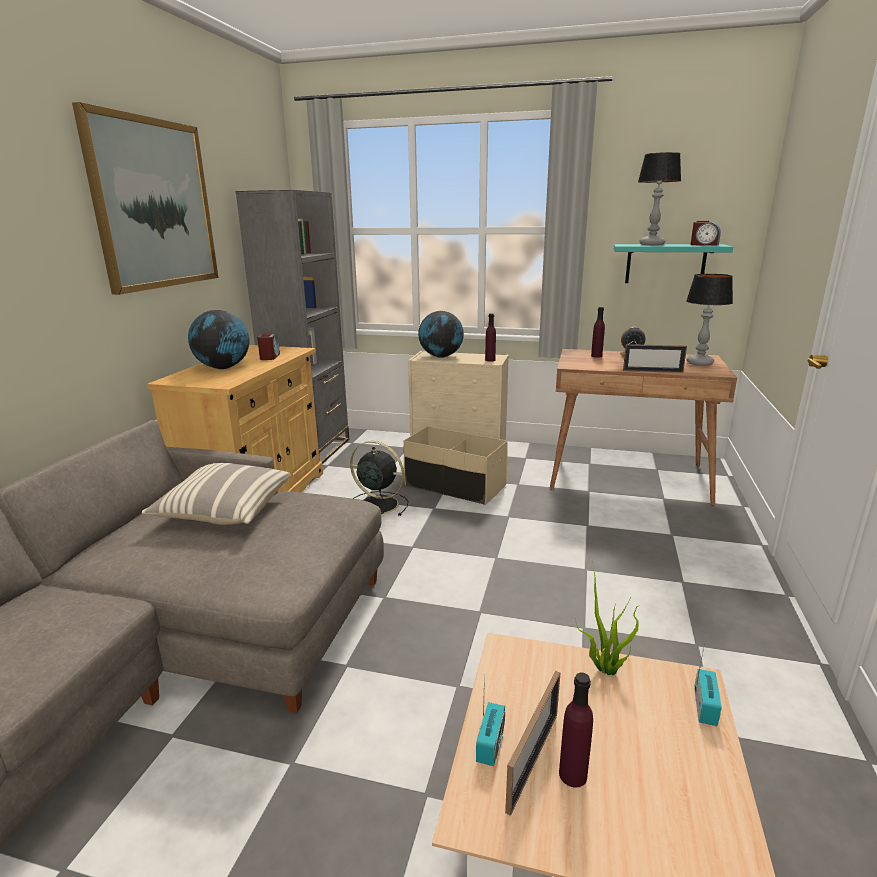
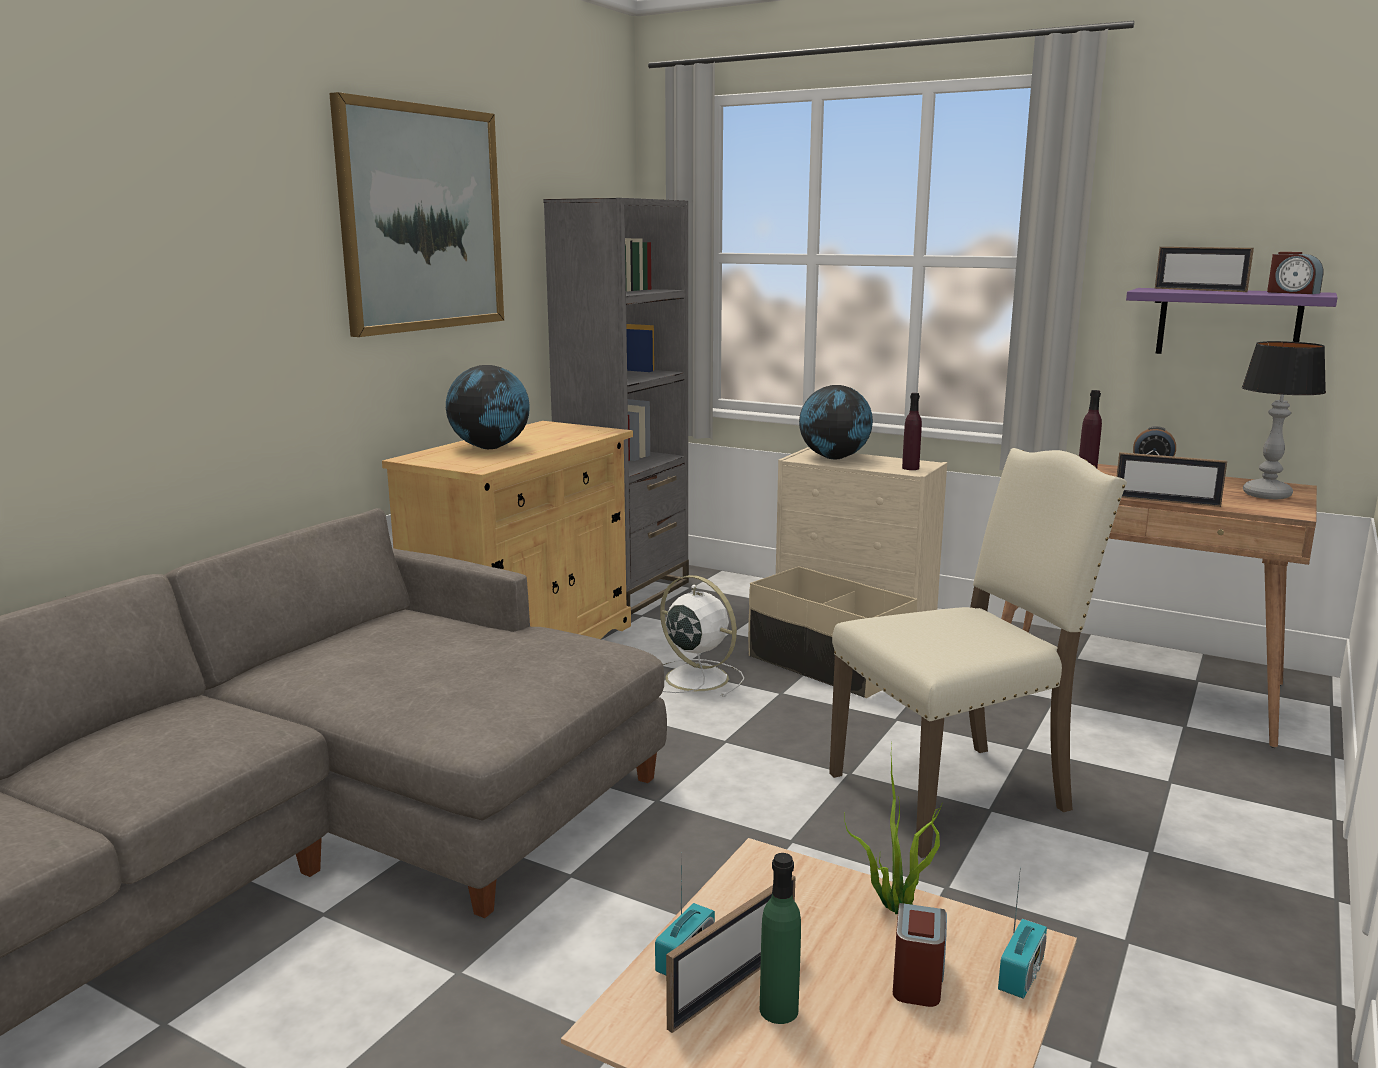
camera: 15 degrees right, 5 degrees down
pillow [142,463,291,525] -> none
alarm clock [257,333,280,360] -> alarm clock moved to [893,903,947,1007]
black fan [350,441,408,516] -> white fan [660,575,745,697]
purple bottle [559,673,593,788] -> green bottle [760,853,801,1024]
turquoise shelf [614,244,733,283] -> purple shelf [1126,288,1337,354]
table lamp [638,152,681,245] -> picture frame [1155,247,1254,292]
none -> beige chair [829,448,1127,858]

